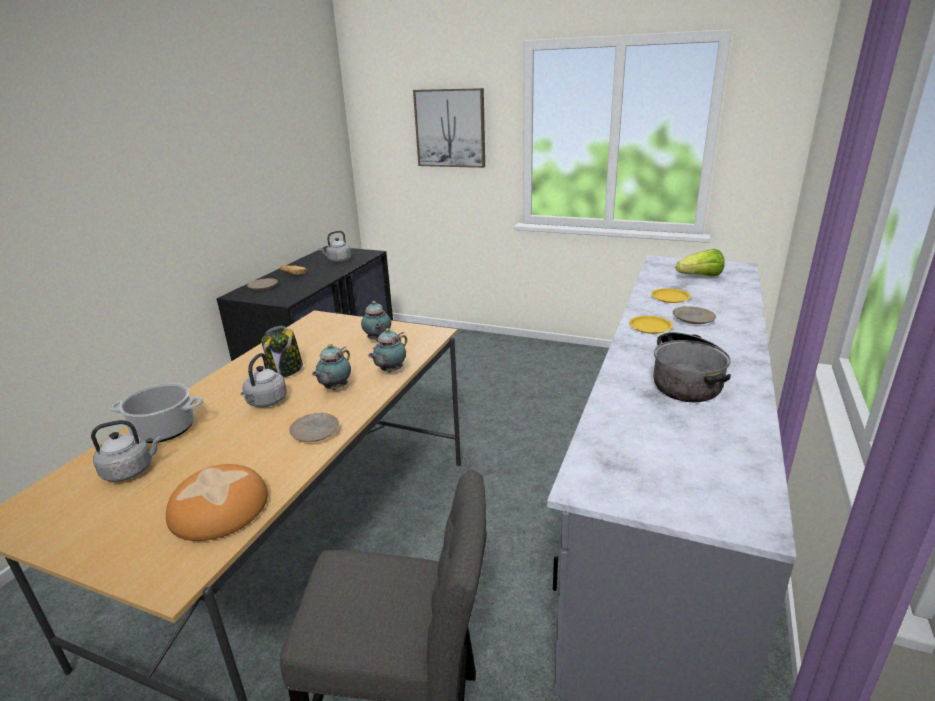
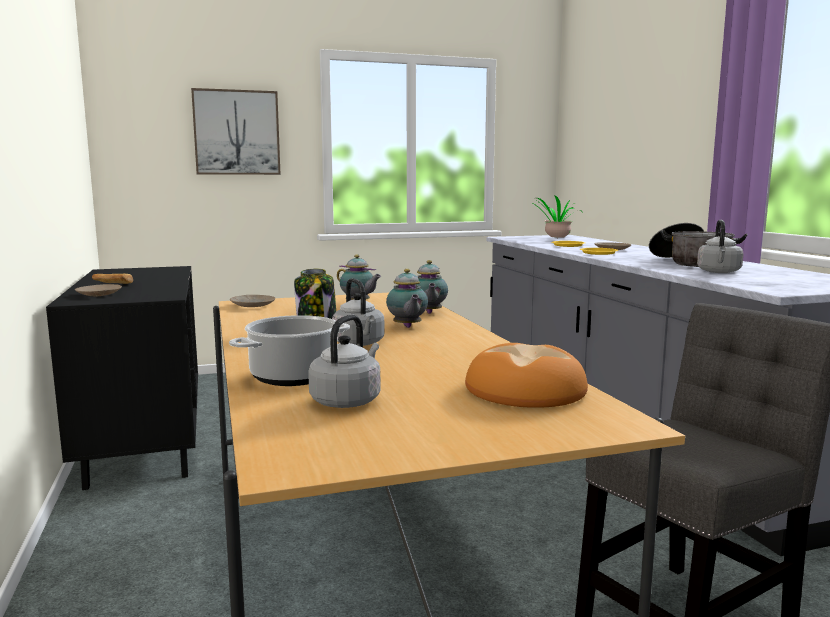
camera: 40 degrees left, 15 degrees down
beige plate [289,413,339,442] -> beige plate moved to [230,295,276,307]
grey kettle [319,231,351,262] -> grey kettle moved to [697,220,744,273]
lettuce [676,249,725,277] -> potted plant [531,195,583,239]

